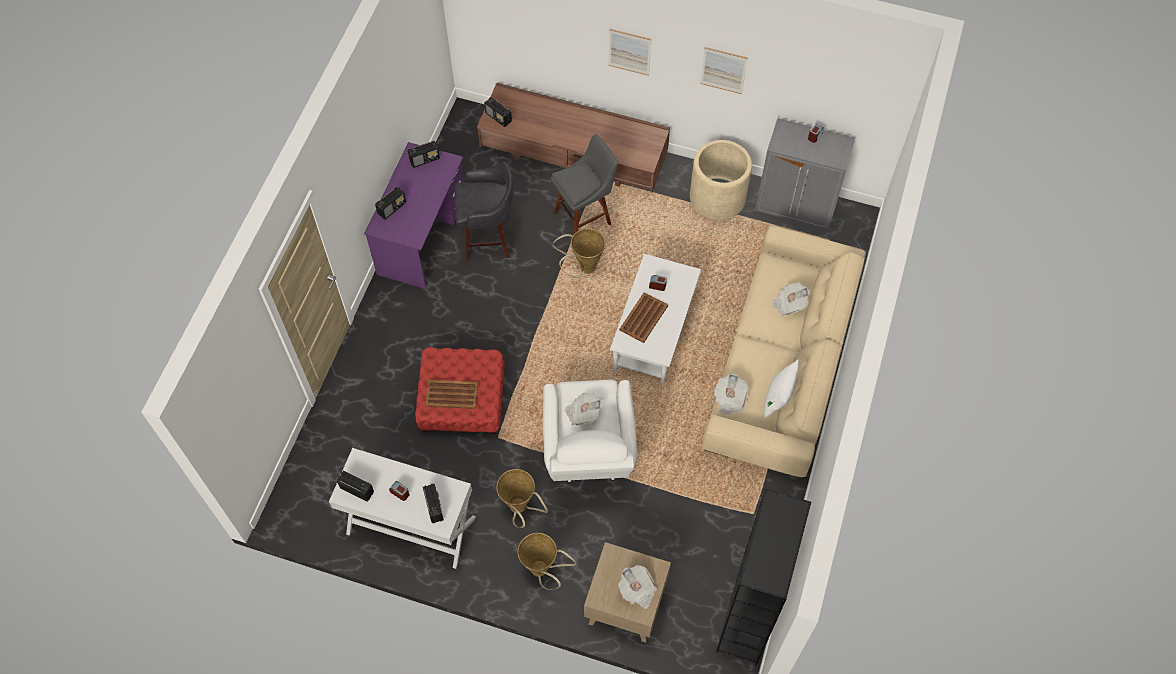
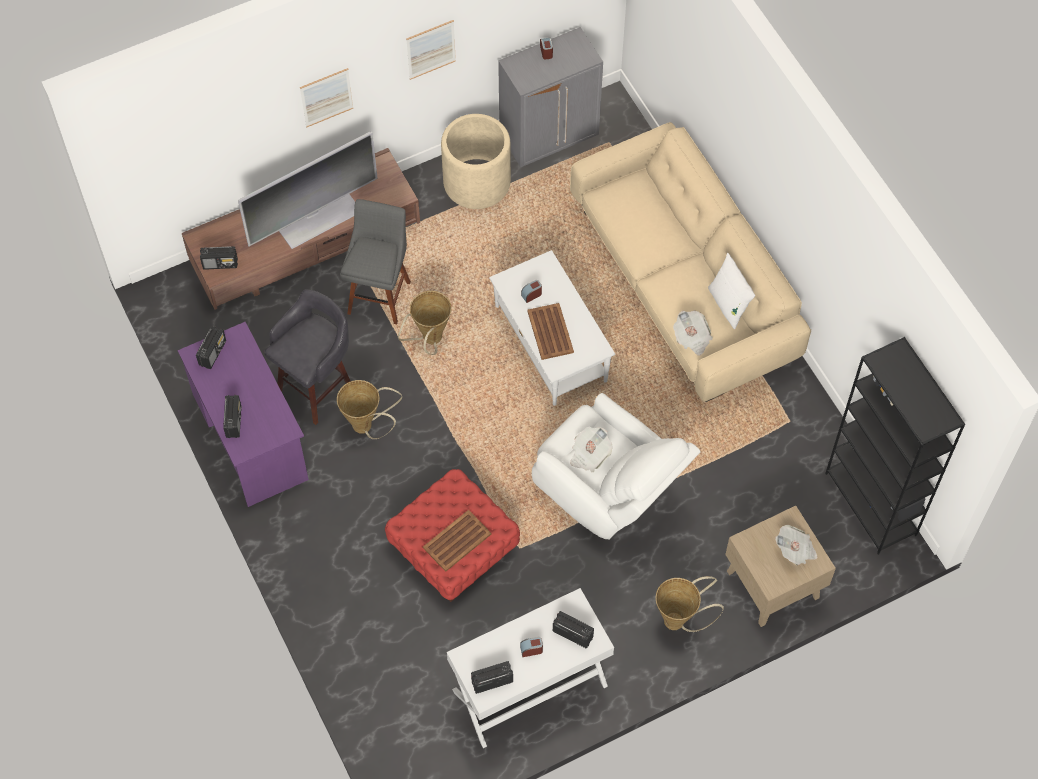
camera: 45 degrees left, 0 degrees up
basket [496,469,548,528] -> basket moved to [337,380,402,439]
newspaper [771,282,810,316] -> none
none -> television [238,131,378,249]

